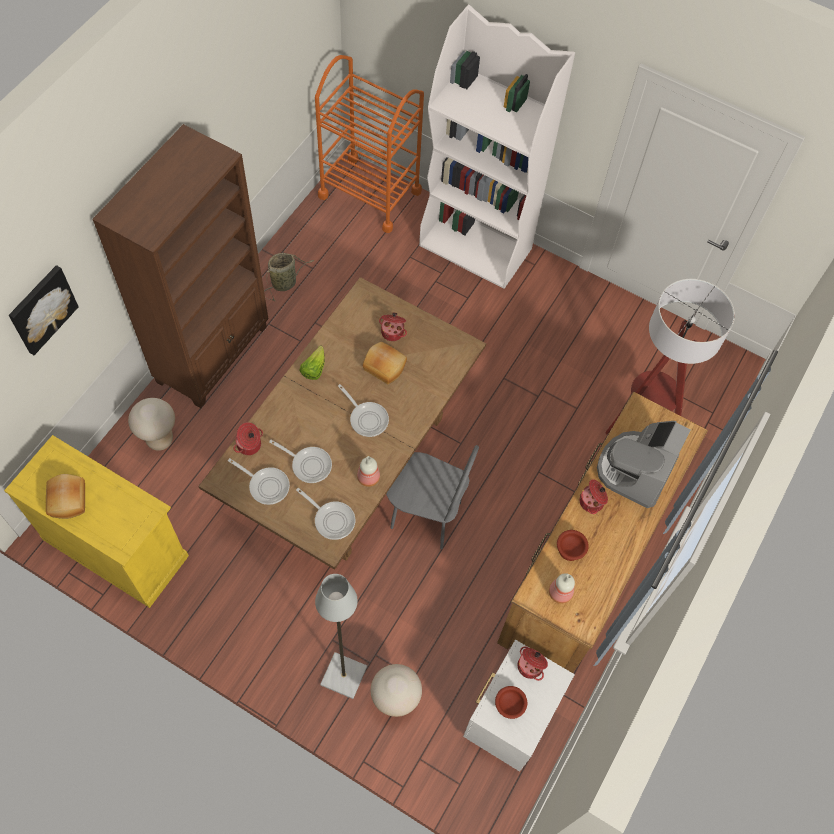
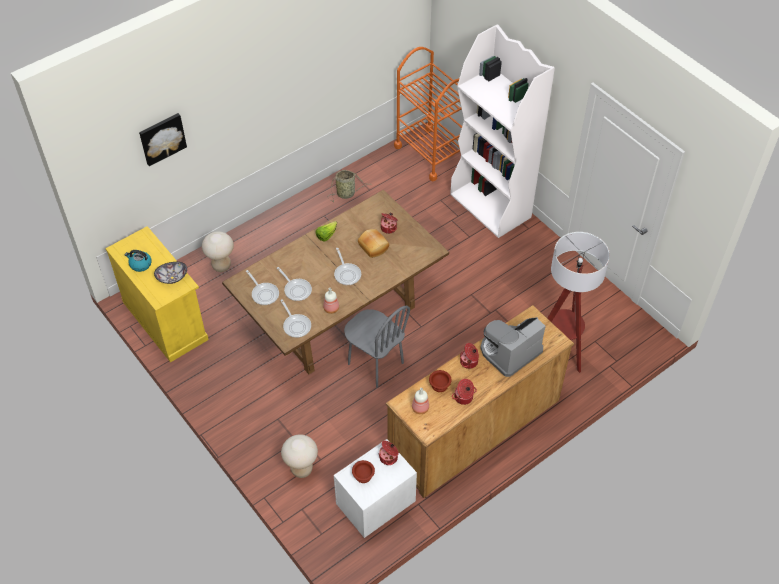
camera: 25 degrees right, 10 degrees down
bread [46,474,85,519] -> kettle [125,250,152,272]
brown bookcase [92,124,268,408] -> none
cooking pot [234,422,263,455] -> cooking pot moved to [452,379,477,405]
grey floor lamp [315,574,367,699] -> none
none -> bowl [154,262,187,284]

